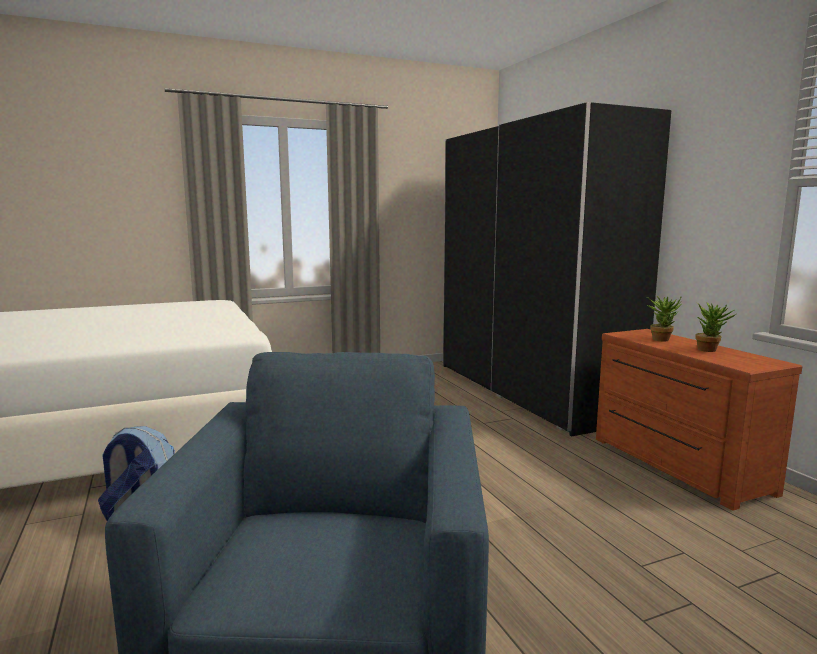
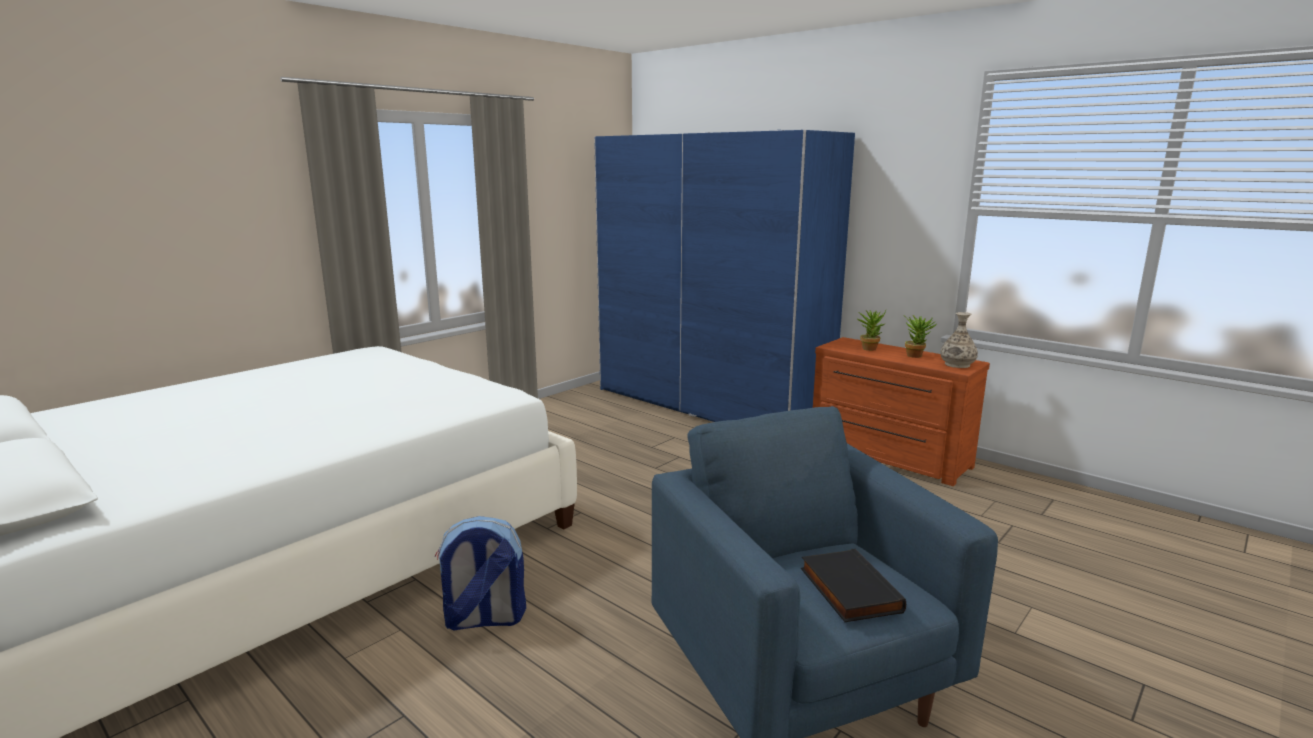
camera: 25 degrees left, 5 degrees up
black wardrobe [443,102,671,437] -> blue wardrobe [594,130,855,422]
none -> black book [801,549,906,622]
none -> vase [940,312,978,368]

